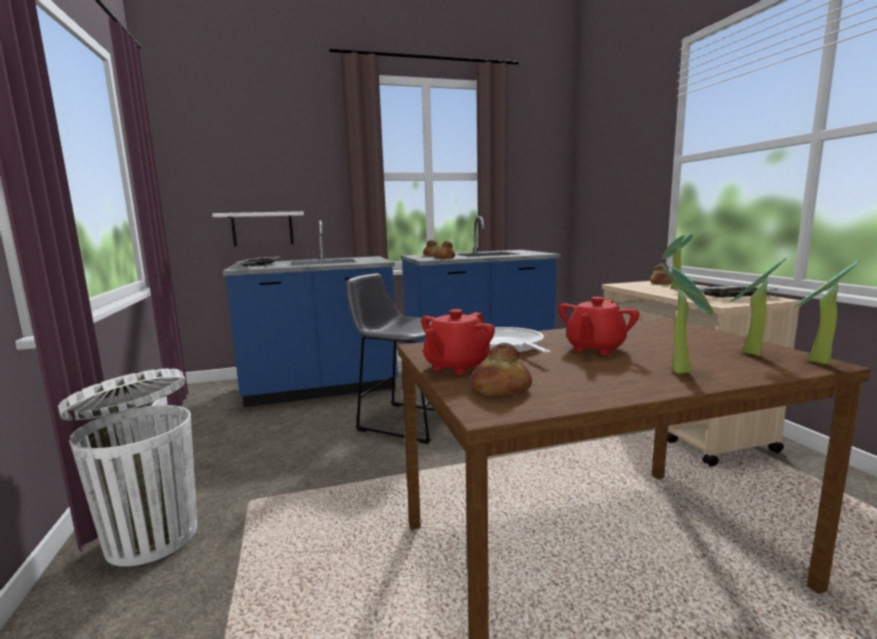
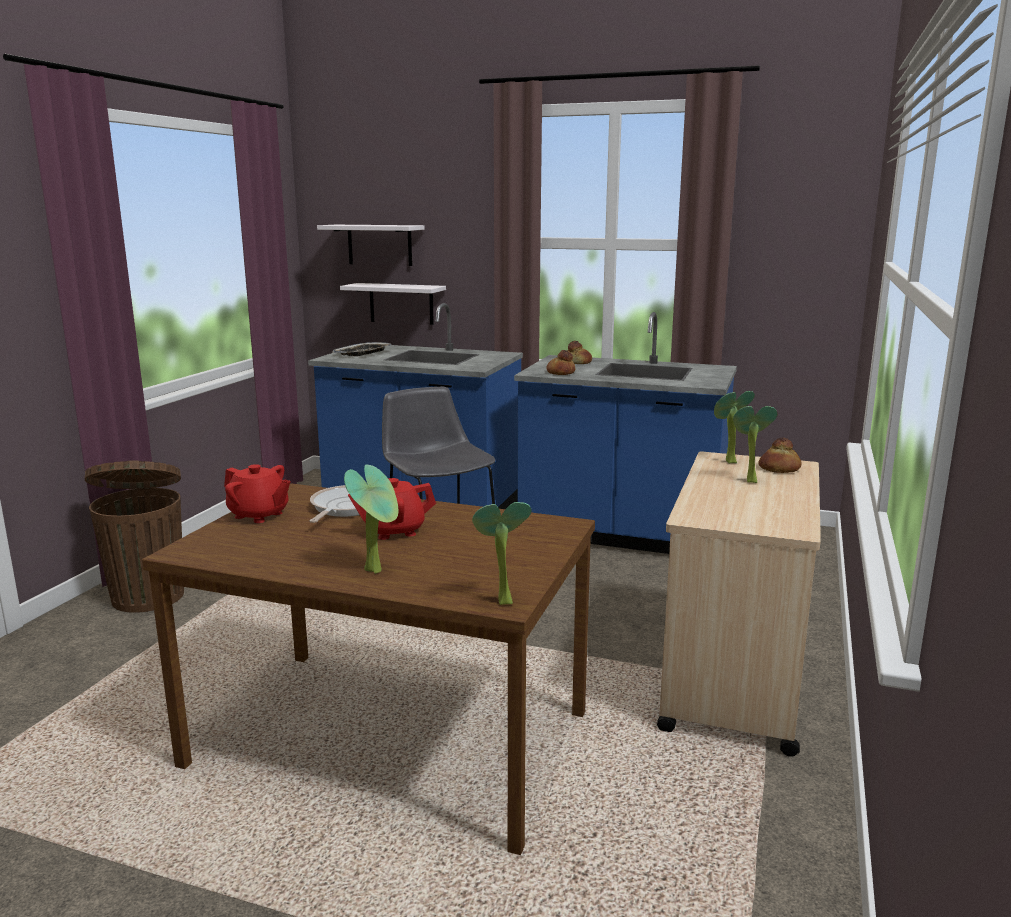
camera: 35 degrees right, 5 degrees up
white trash can [58,368,197,567] -> brown trash can [85,460,184,613]
red teapot [421,309,495,375] -> red teapot turned 135 degrees counterclockwise [224,464,290,523]
bread [470,343,532,396] -> none
tray [699,285,777,298] -> none
potted plant [729,258,786,355] -> potted plant moved to [714,391,755,463]
none -> white shelf [317,225,425,266]

